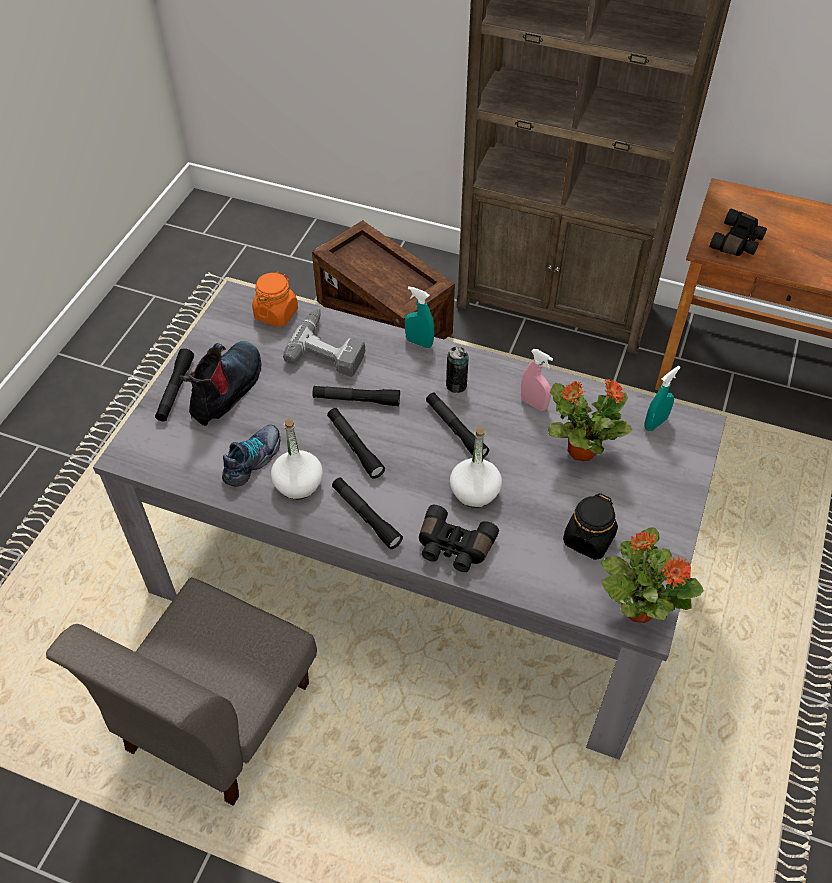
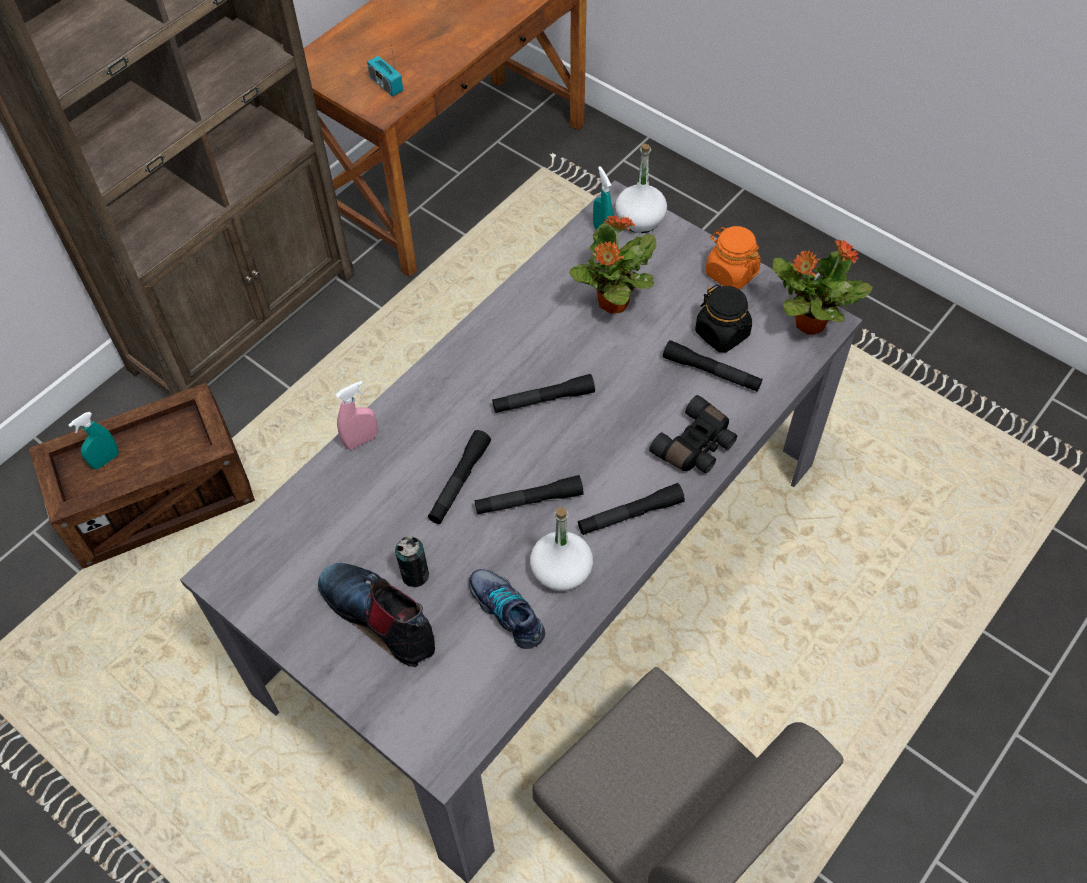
camera: 70 degrees left, 5 degrees up
black flashlight [155,348,194,421] -> black flashlight moved to [663,340,762,392]
orange jar [252,272,298,327] -> orange jar moved to [706,226,761,290]
power drill [283,308,365,377] -> none
turquoise spray bottle [405,286,434,348] -> turquoise spray bottle moved to [68,412,119,469]
can [446,347,469,393] -> can moved to [395,536,429,587]
white bottle [450,427,502,508] -> white bottle moved to [615,144,667,233]
pink spray bottle [521,349,553,411] -> pink spray bottle moved to [336,381,378,450]
black binoculars [709,208,767,256] -> radio [367,38,403,97]

